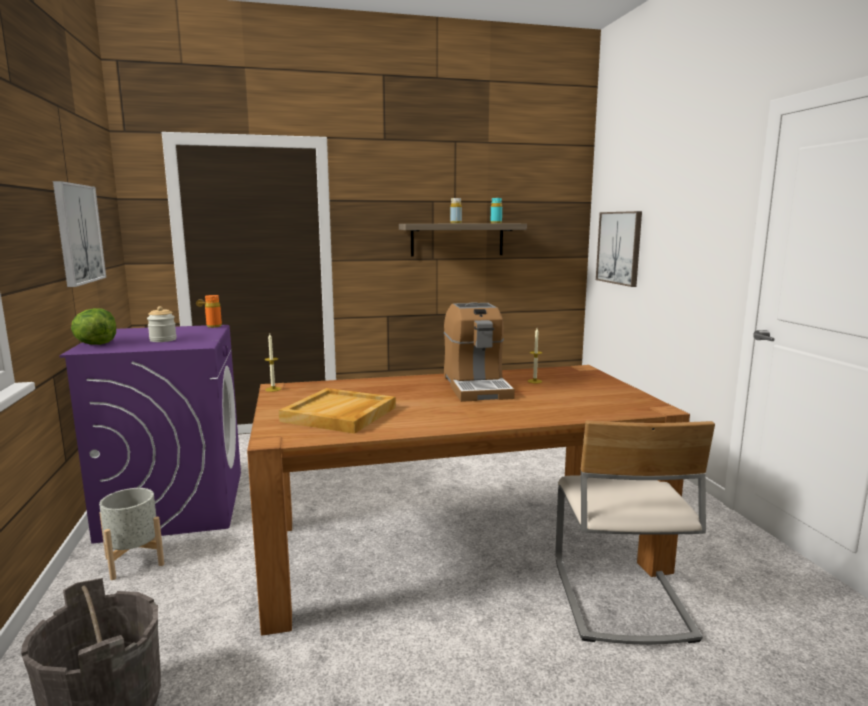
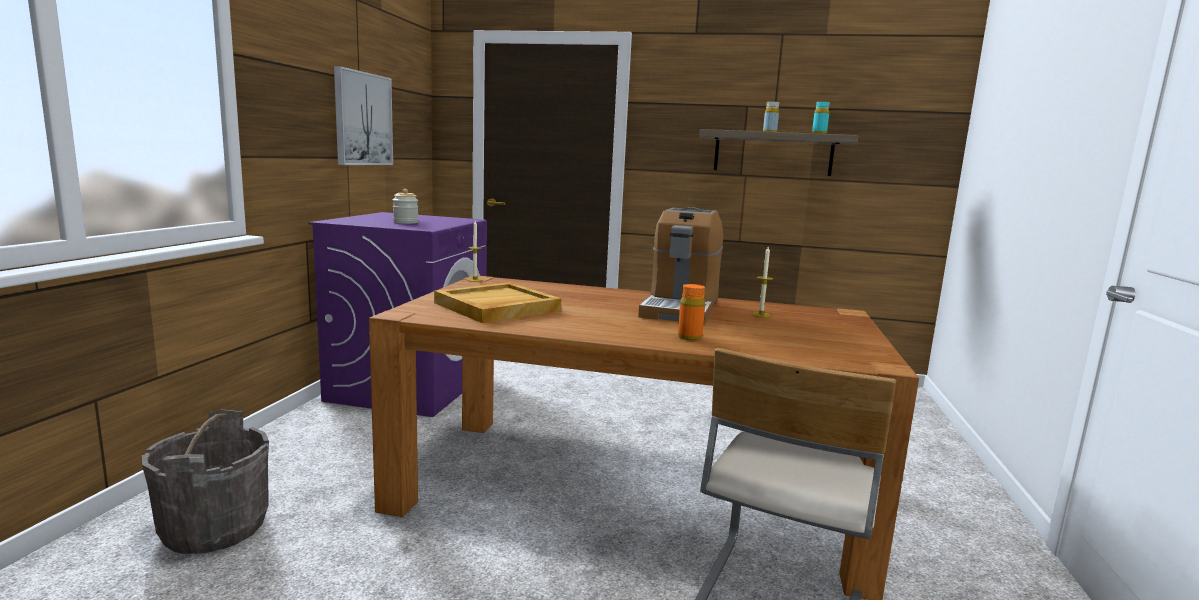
camera: 25 degrees right, 0 degrees up
lettuce [71,308,116,345] -> none
grey planter [99,488,164,580] -> none
orange bottle [205,295,222,328] -> orange bottle moved to [678,284,705,340]
picture [596,211,642,287] -> none

